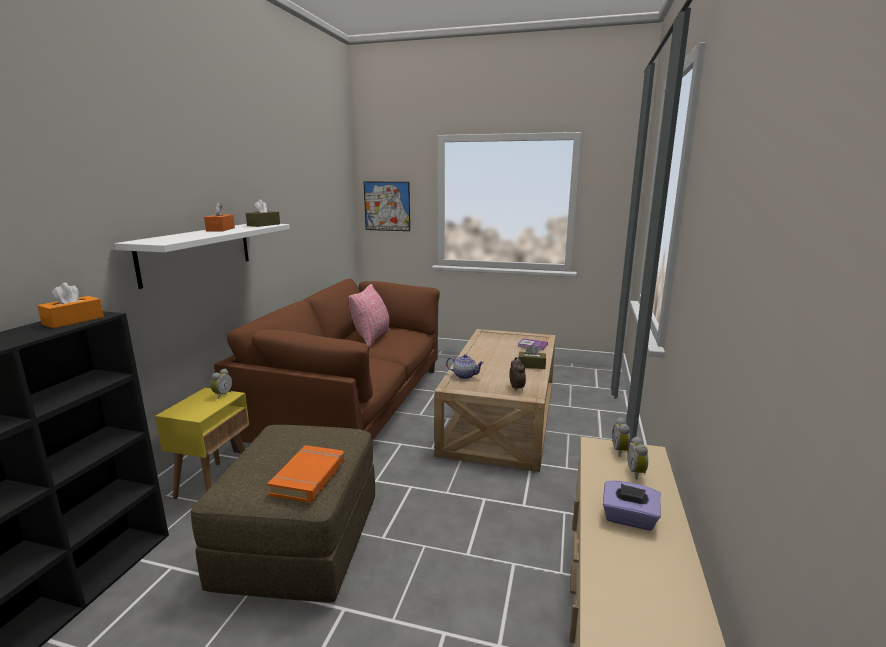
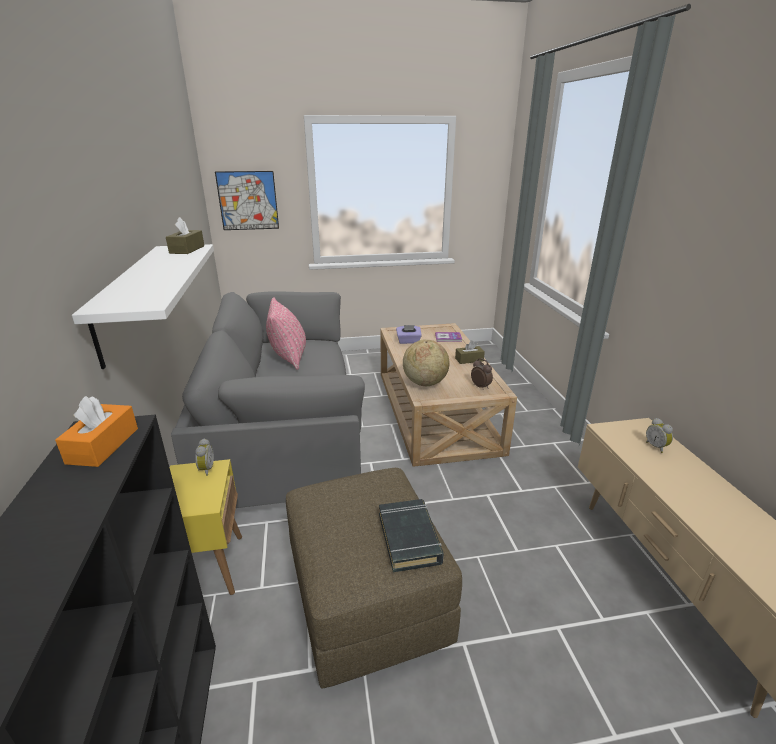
camera: 25 degrees left, 10 degrees up
orange tissue box [204,202,235,231] -> none
brown sofa [214,279,440,453] -> grey sofa [171,291,365,508]
orange book [267,445,344,503] -> black book [379,499,444,572]
teapot [446,354,484,379] -> globe [403,340,450,386]
purple tissue box [603,480,661,531] -> purple tissue box moved to [396,325,422,344]
alarm clock [612,417,630,457] -> none

